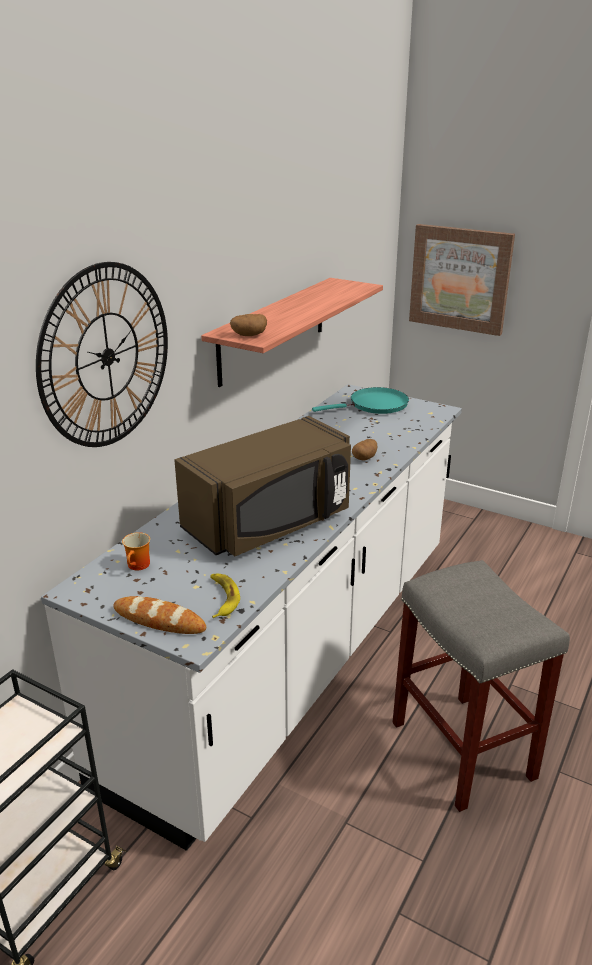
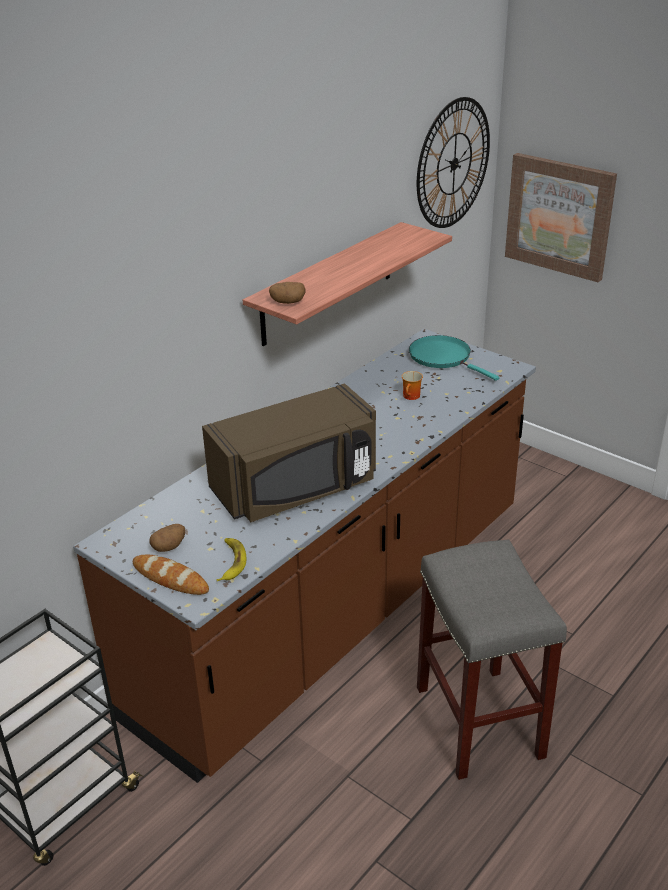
camera: 10 degrees right, 5 degrees up
wall clock [36,262,168,447] -> wall clock moved to [417,97,490,228]
white counter [41,384,462,851] -> brown counter [73,329,536,783]
mug [122,532,150,571] -> mug moved to [402,371,423,400]
turquoise frying pan [312,387,409,414] -> turquoise frying pan turned 120 degrees counterclockwise [409,335,499,381]
potato [352,439,377,461] -> potato moved to [149,524,185,552]

